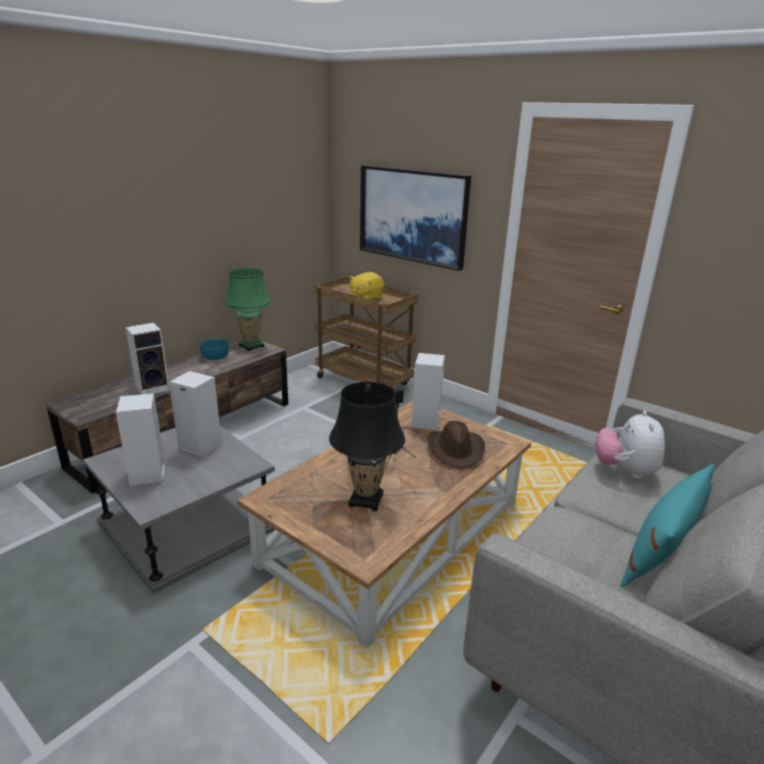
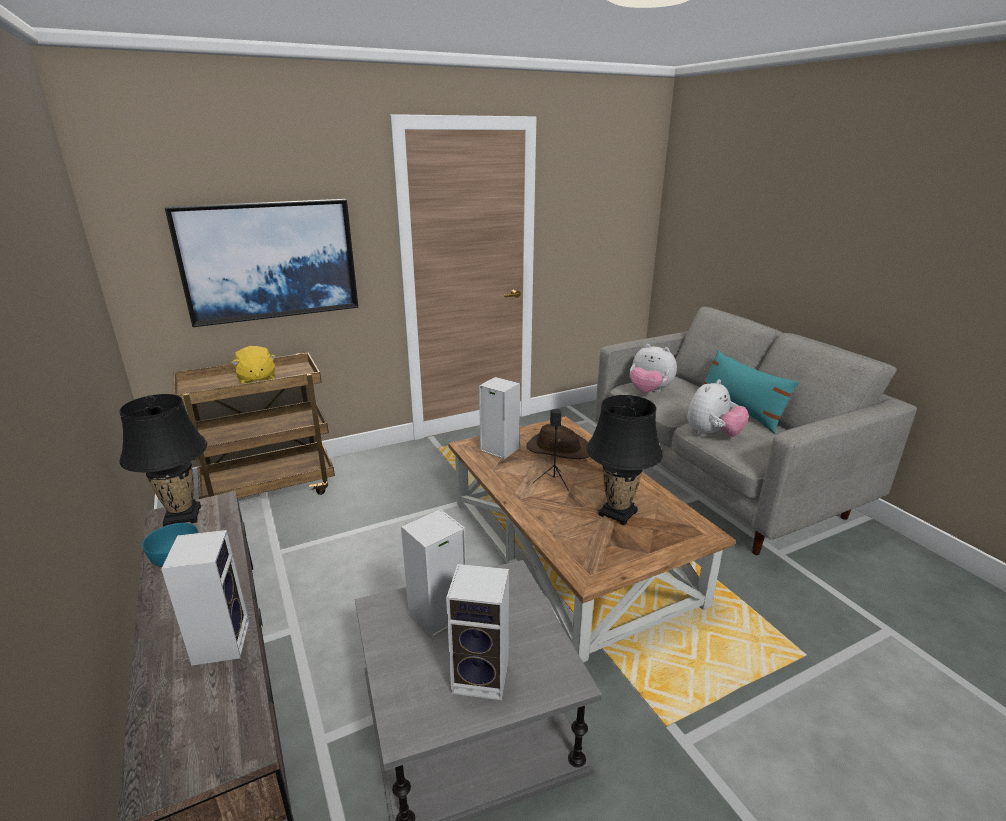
camera: 65 degrees left, 0 degrees up
green table lamp [224,266,272,351] -> black table lamp [119,394,207,527]
none -> plush toy [687,379,749,437]

